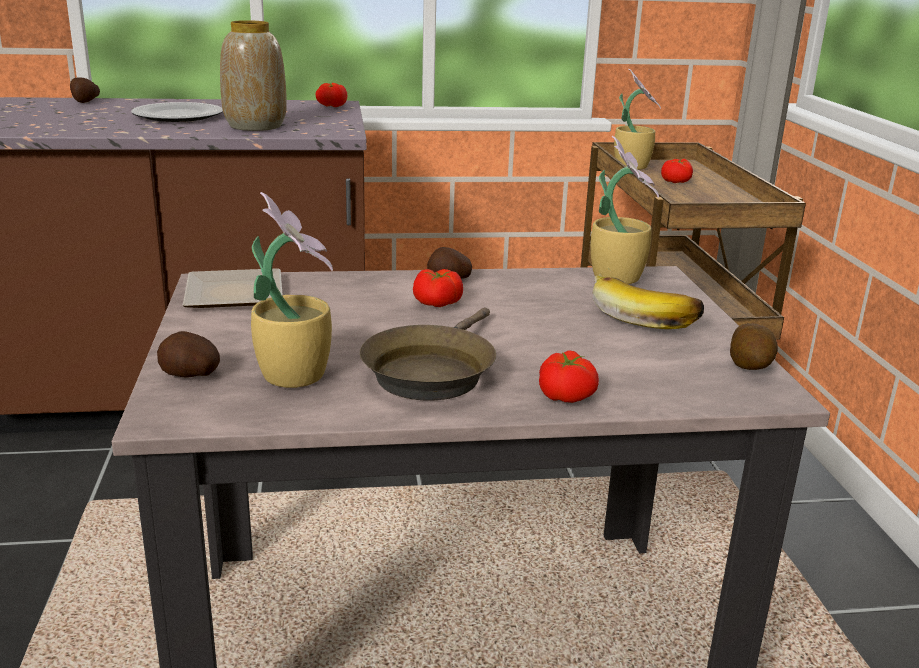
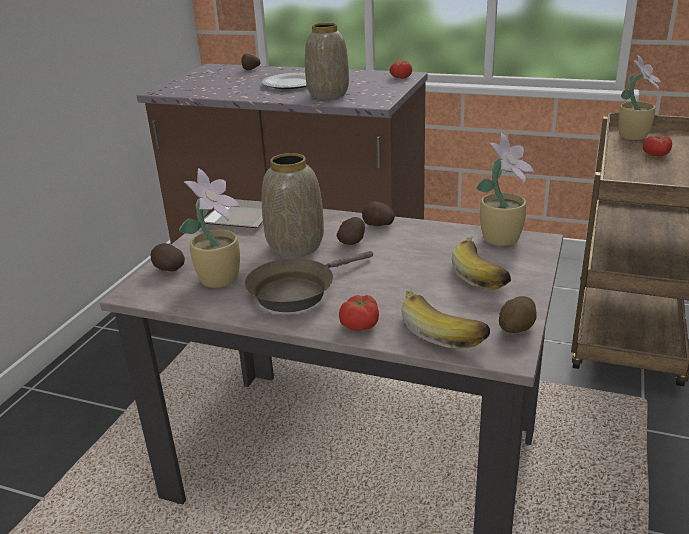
camera: 30 degrees right, 5 degrees up
tomato [413,269,463,307] -> potato [337,217,365,245]
none -> vase [262,153,324,257]
none -> banana [402,289,490,348]

